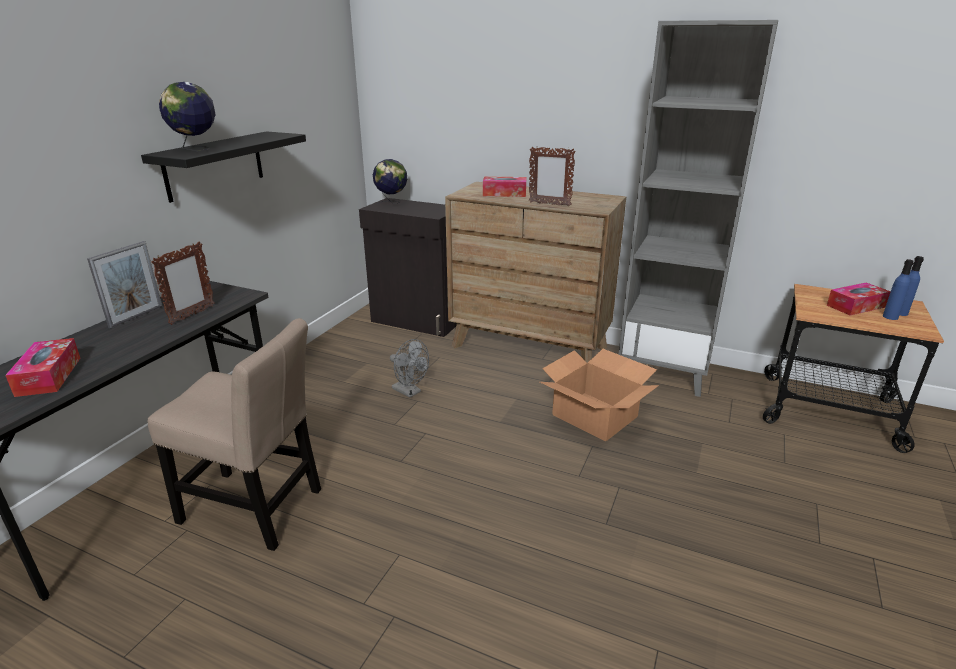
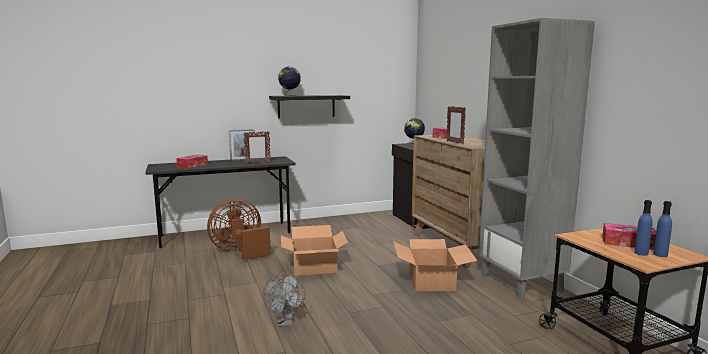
camera: 45 degrees right, 15 degrees down
beige chair [148,318,321,551] -> brown fan [207,199,271,260]
grey fan [390,339,429,398] -> grey fan moved to [262,274,305,326]
none -> cardboard box [281,225,348,276]

